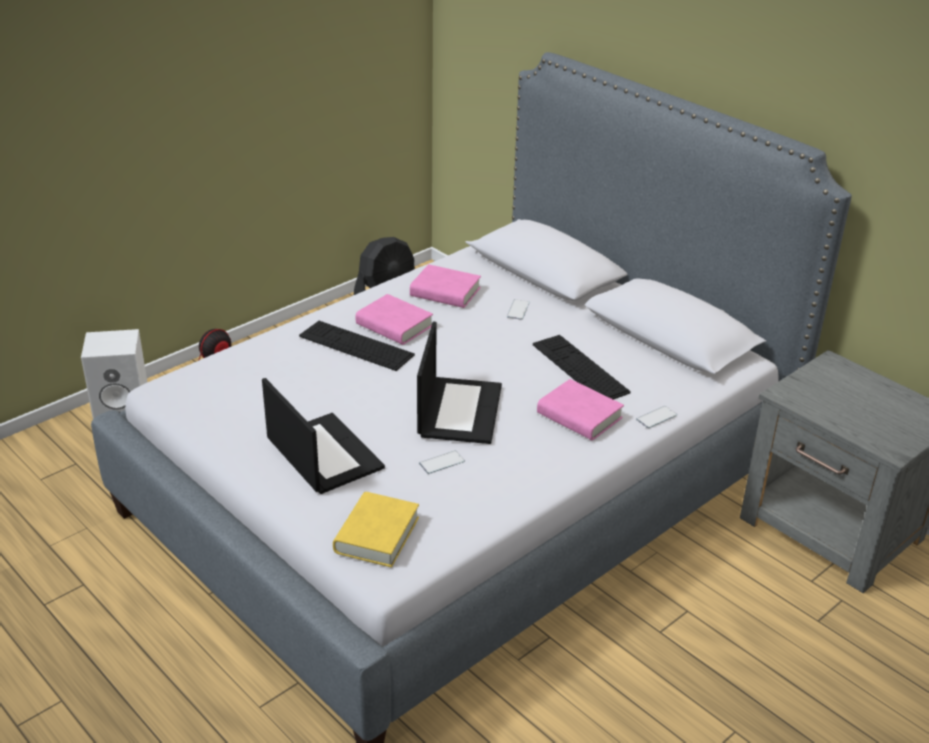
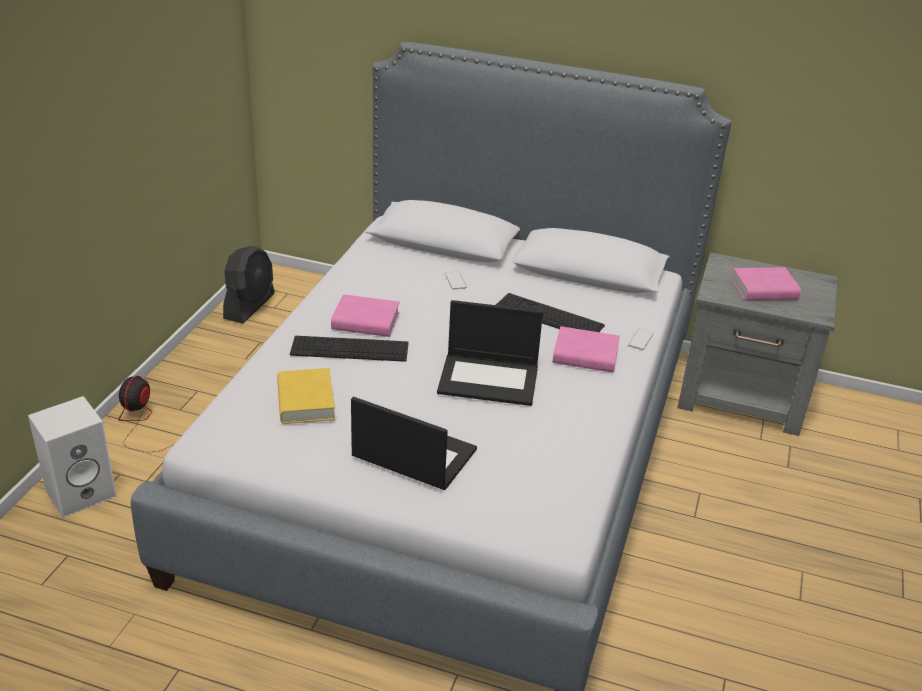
camera: 30 degrees left, 0 degrees up
yellow book [333,492,419,567] -> yellow book moved to [277,368,335,424]
pink book [410,264,481,308] -> pink book moved to [731,267,801,301]
laptop [417,322,502,444] -> laptop turned 120 degrees clockwise [437,300,543,406]
phone [419,451,465,474] -> none

